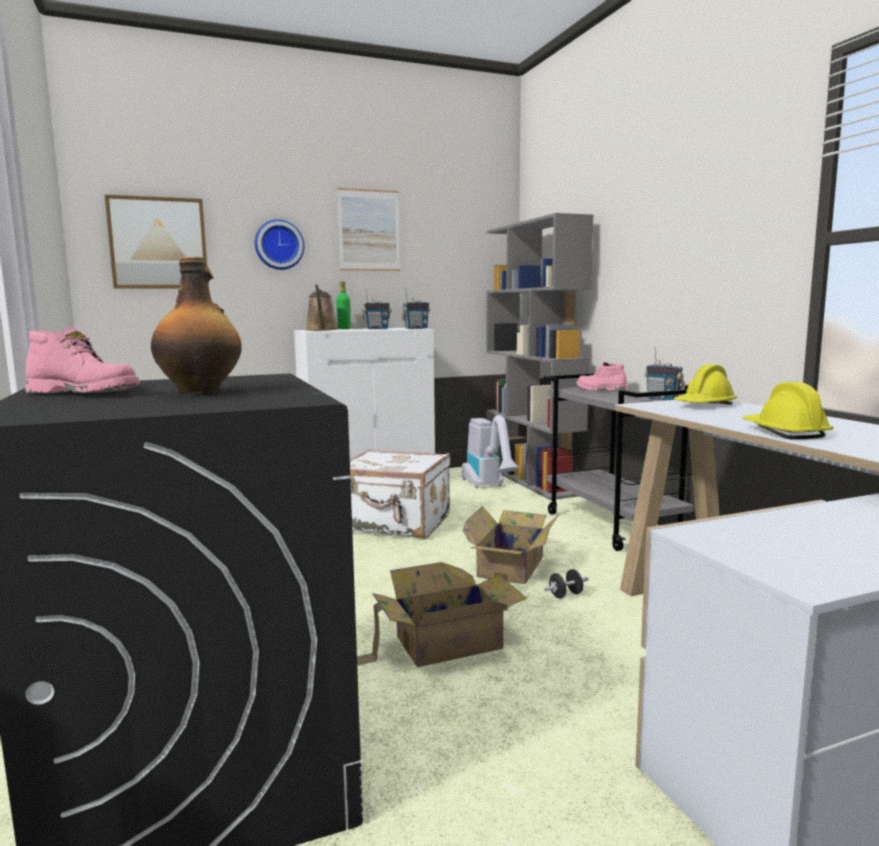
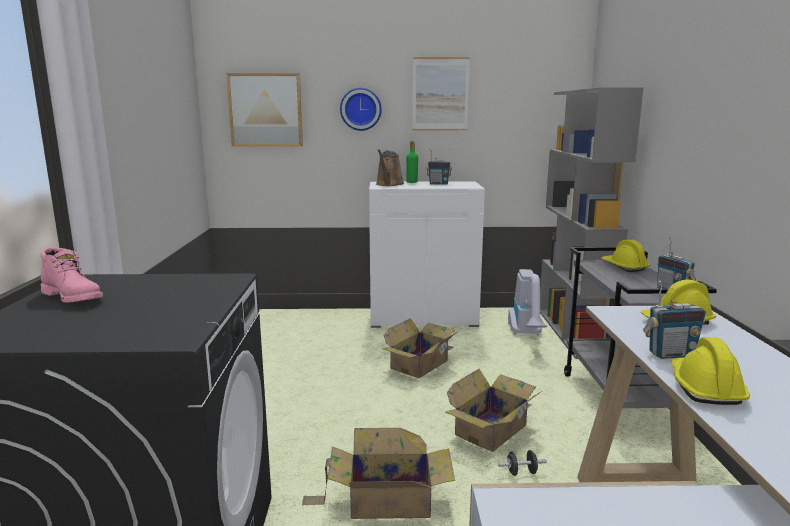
camera: 20 degrees right, 5 degrees up
bottle [151,256,241,396] -> none
white suitcase [349,449,450,539] -> cardboard box [381,318,459,378]
radio [401,288,430,329] -> radio moved to [643,281,706,359]
pink boot [577,362,627,392] -> yellow hard hat [601,239,650,272]

